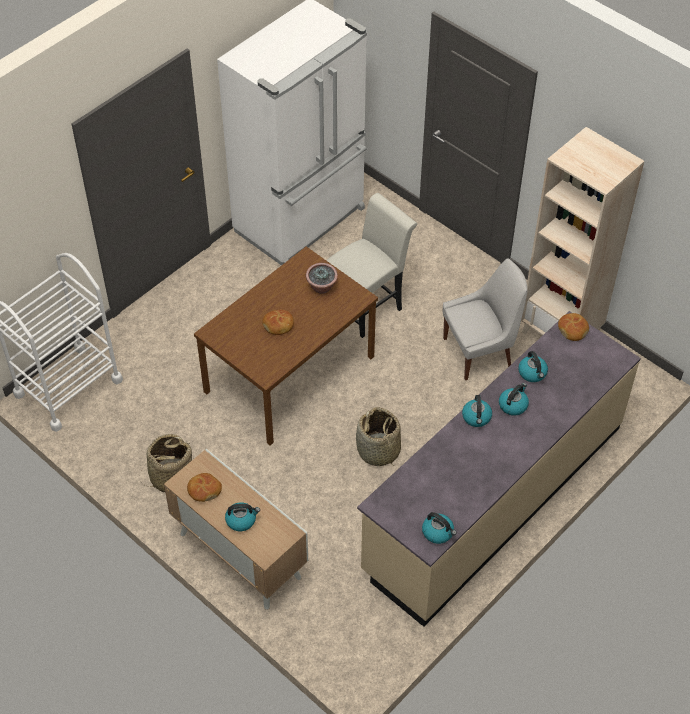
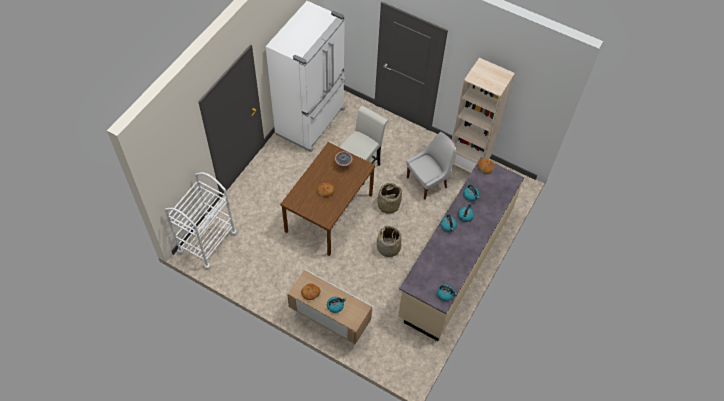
camera: 15 degrees left, 5 degrees up
basket [141,434,195,492] -> basket moved to [377,183,402,214]

